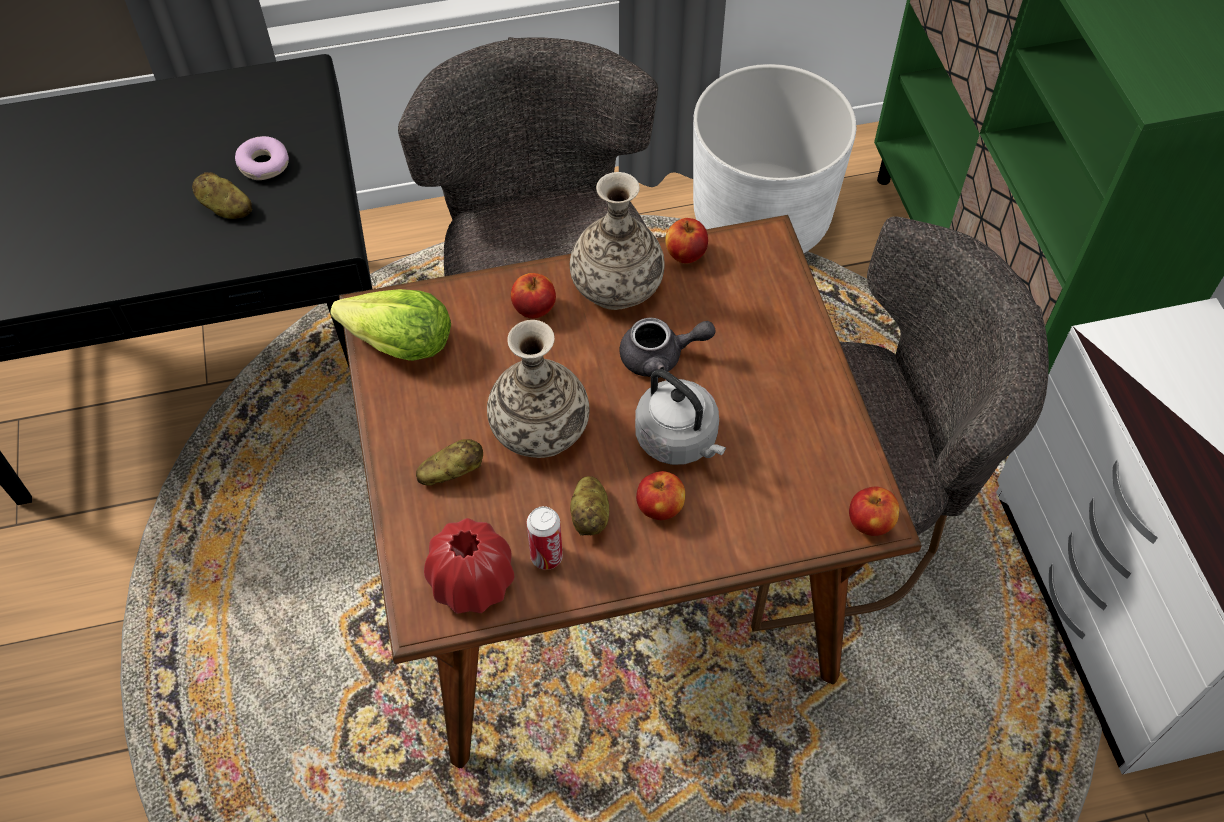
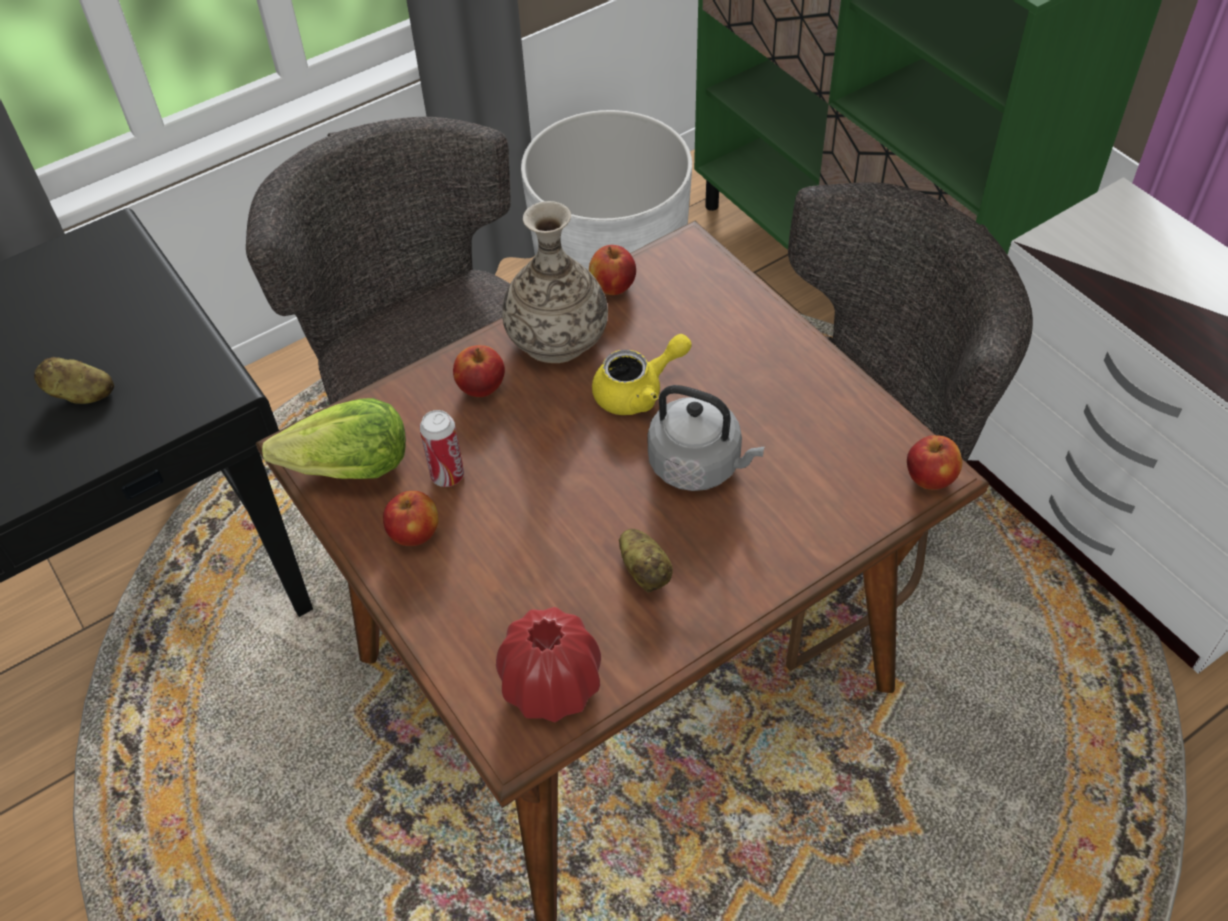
camera: 20 degrees left, 5 degrees down
donut [235,136,289,180] -> none
potato [416,439,483,486] -> none
vase [487,320,589,458] -> none
can [527,506,563,570] -> can moved to [419,410,464,487]
grey teapot [619,317,716,378] -> yellow teapot [592,334,692,415]
apple [636,471,685,520] -> apple moved to [383,491,438,546]

